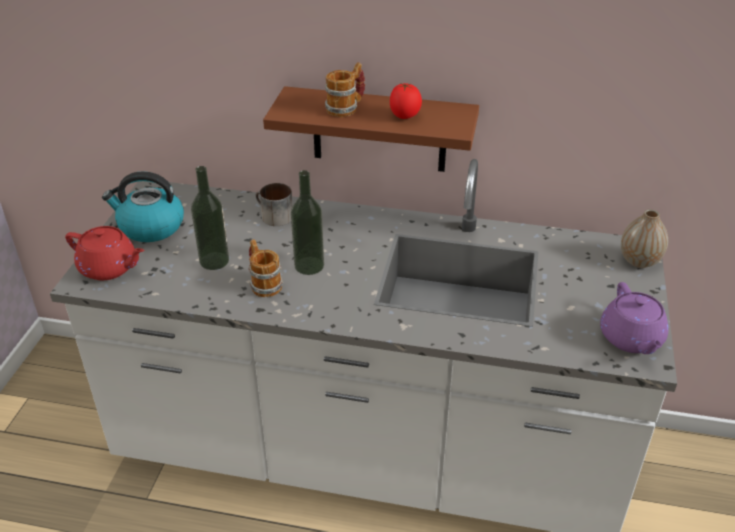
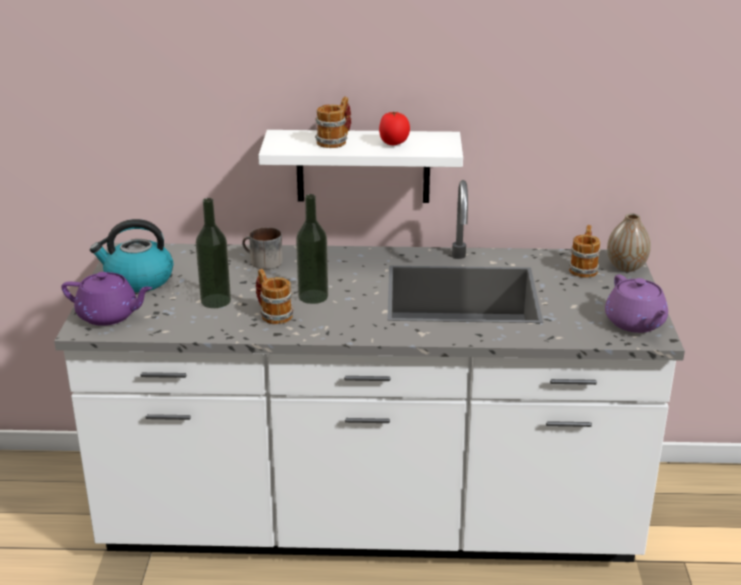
camera: 10 degrees left, 10 degrees down
red teapot [65,226,144,280] -> purple teapot [61,272,152,326]
brown shelf [263,86,479,172] -> white shelf [258,130,463,203]
none -> mug [569,225,600,278]

